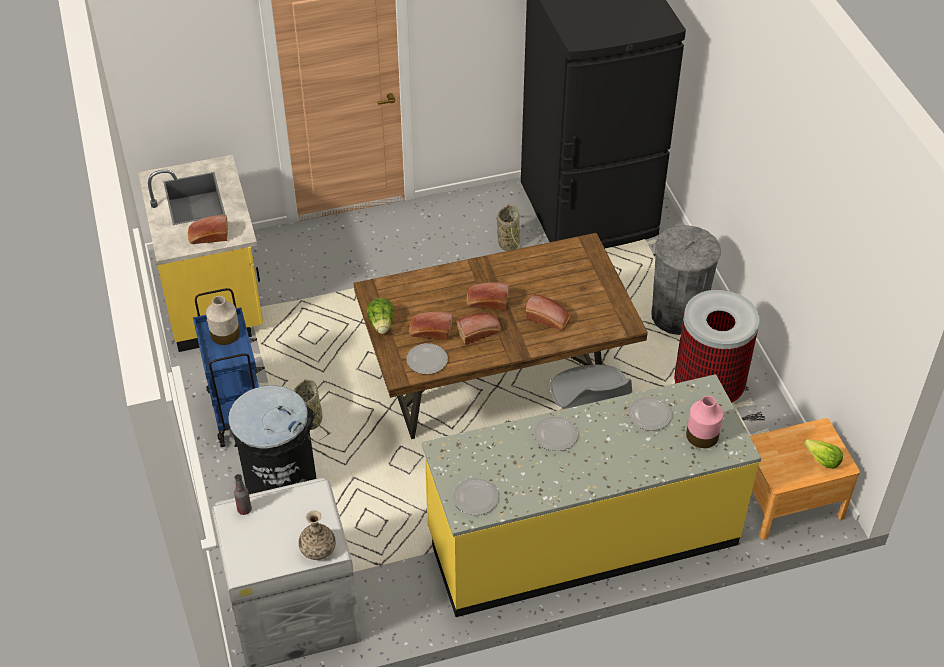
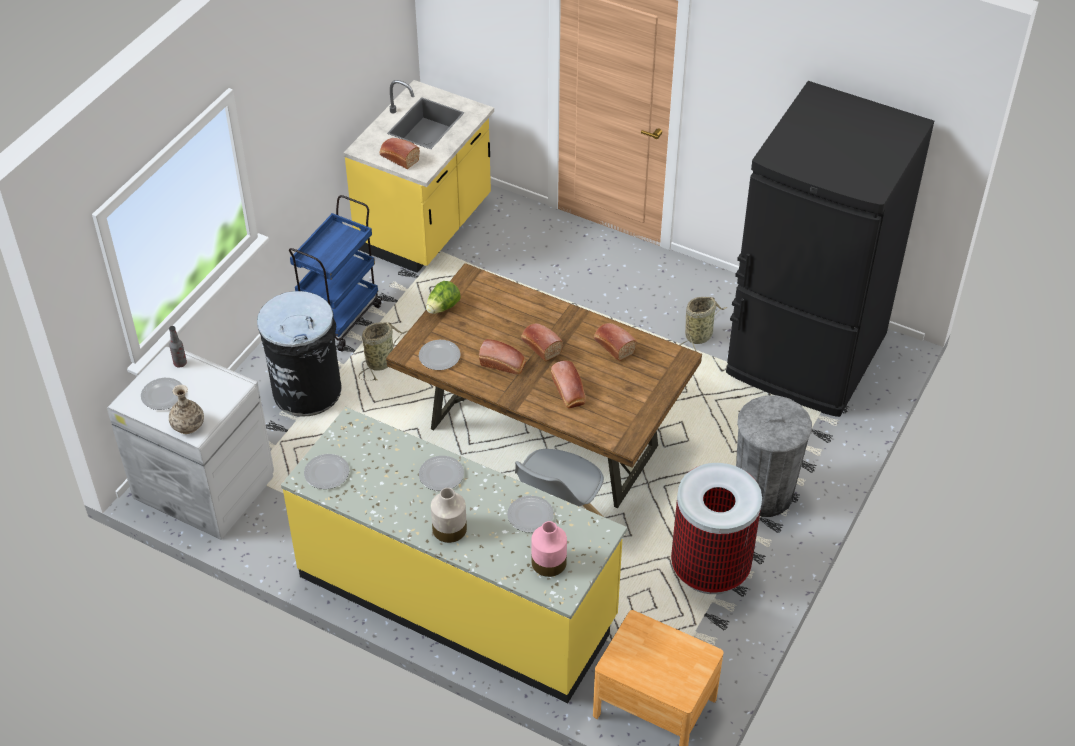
camera: 45 degrees right, 0 degrees up
beige vase [206,296,240,345] -> beige vase moved to [431,488,467,543]
bread [409,312,453,340] -> bread moved to [594,323,636,361]
lettuce [804,439,843,469] -> none
none -> plate [141,378,182,410]

